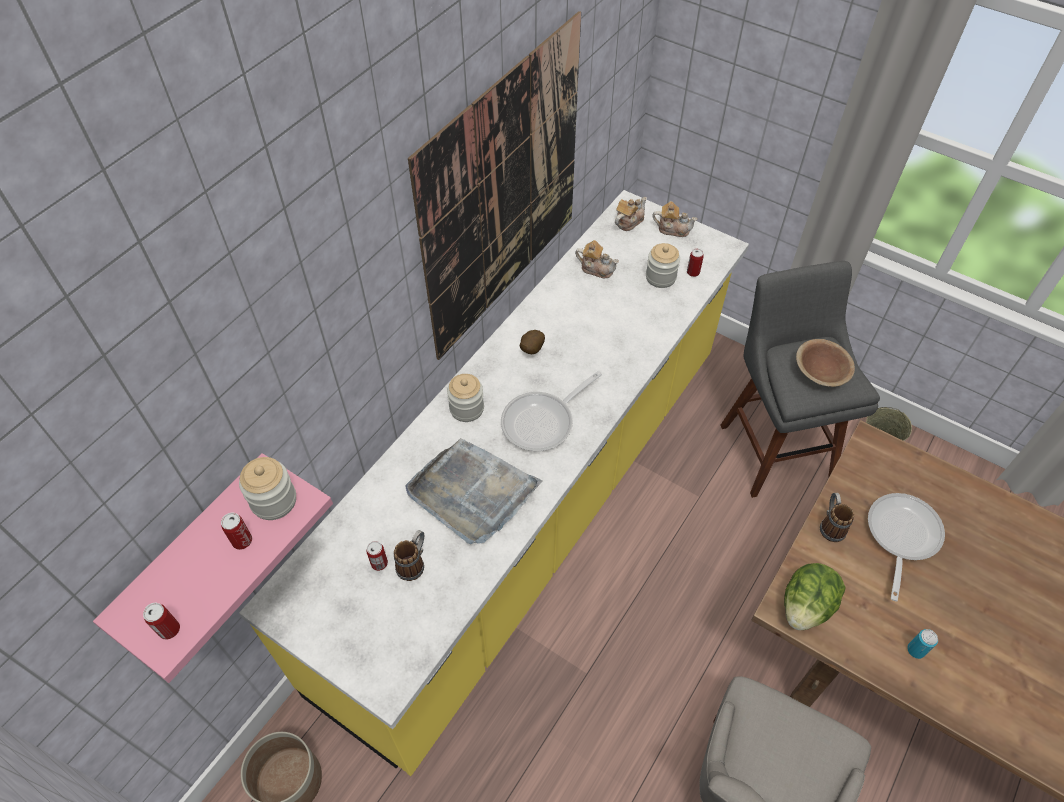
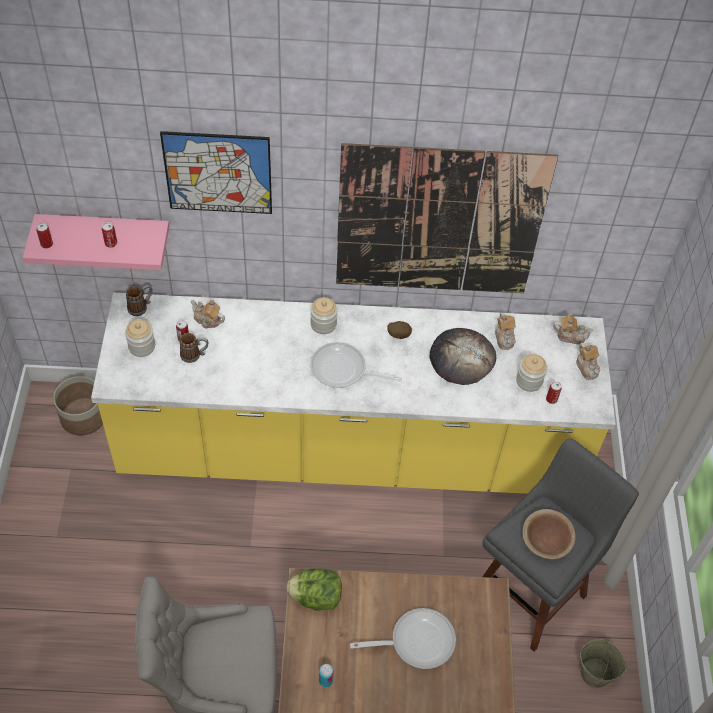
camera: 55 degrees right, 0 degrees up
jar [239,457,296,520] -> jar moved to [125,319,155,357]
grey tray [405,438,543,544] -> none
mug [820,493,854,542] -> mug moved to [126,285,153,316]
none -> picture [160,131,272,214]
none -> teapot [191,300,225,329]
none -> bread [430,328,496,385]

